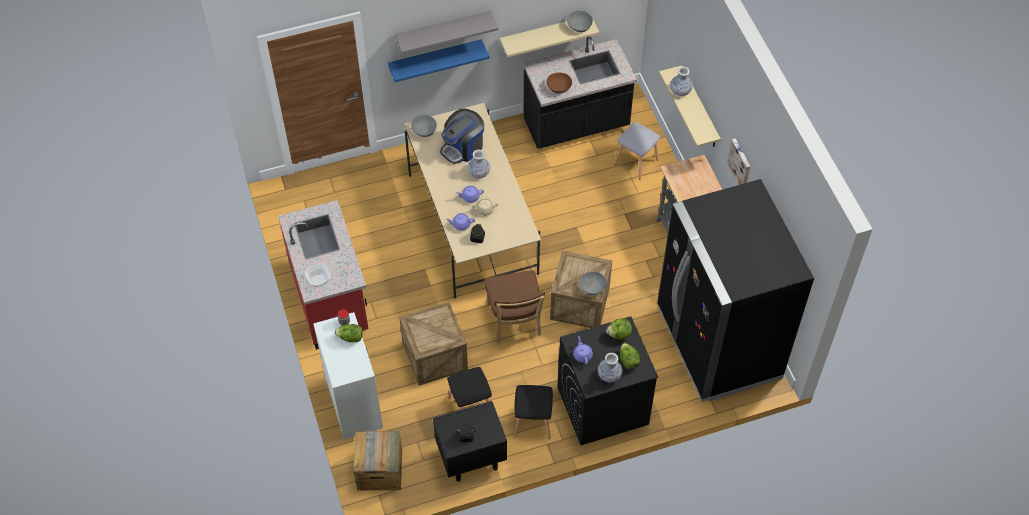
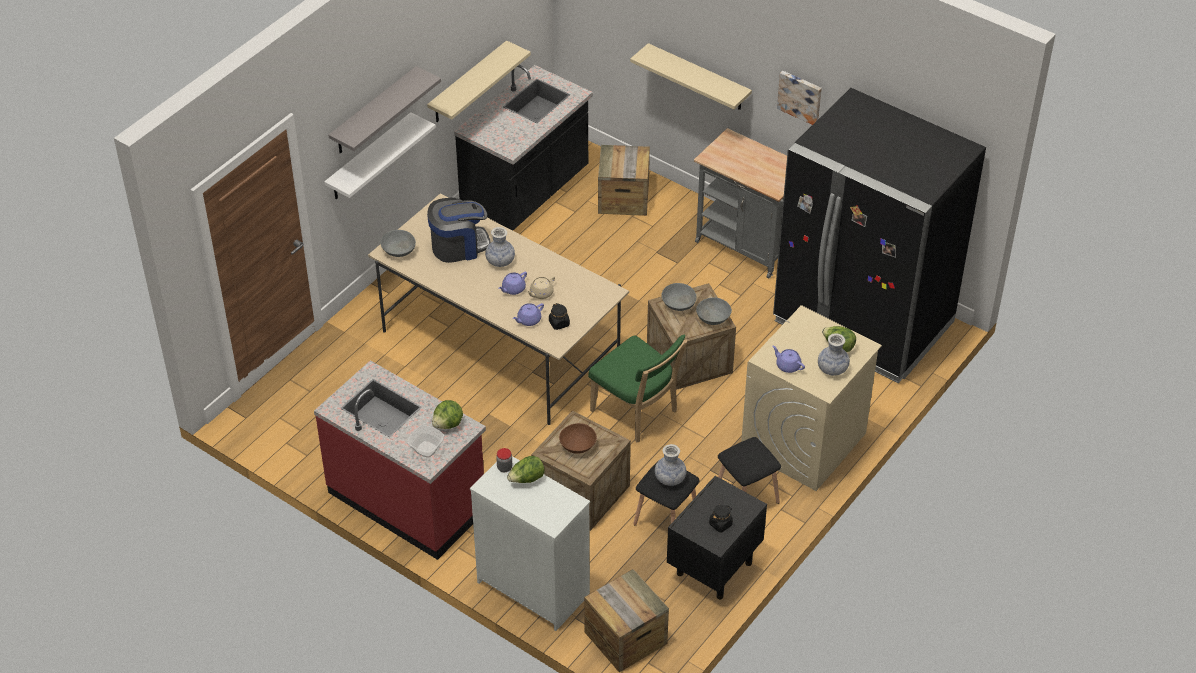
camera: 35 degrees left, 10 degrees down
blue shelf [388,39,489,82] -> white shelf [324,112,436,199]
coffee machine [440,108,484,164] -> coffee machine turned 120 degrees counterclockwise [427,198,491,263]
brown chair [484,270,545,343] -> green chair [588,335,688,442]
brown bowl [546,73,572,93] -> brown bowl moved to [559,423,597,454]
black washing machine [557,316,658,445] -> beige washing machine [741,305,882,491]
grey bowl [567,11,593,32] -> grey bowl moved to [661,283,697,311]
lettuce [606,318,632,340] -> lettuce moved to [432,400,463,429]
grey stool [614,122,660,180] -> crate [598,145,650,216]
vase [670,66,693,96] -> vase moved to [655,444,686,486]

